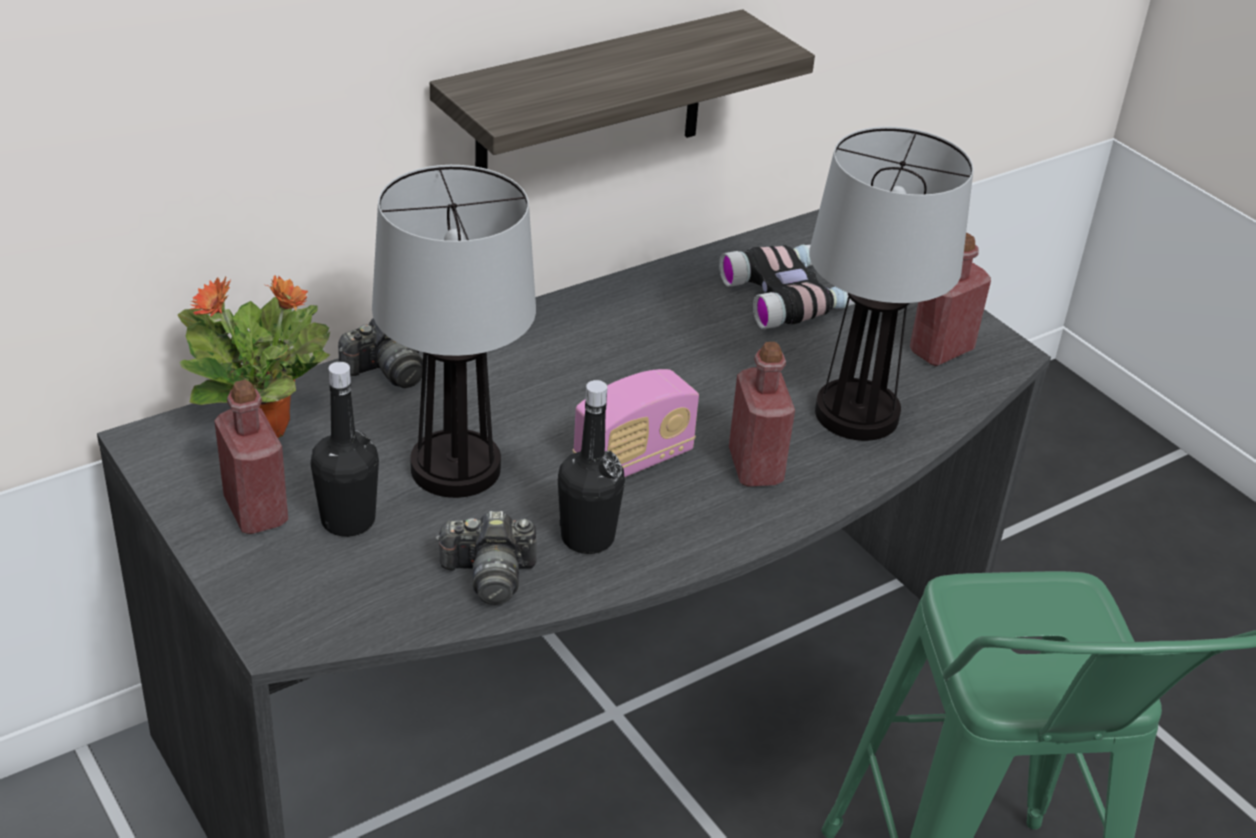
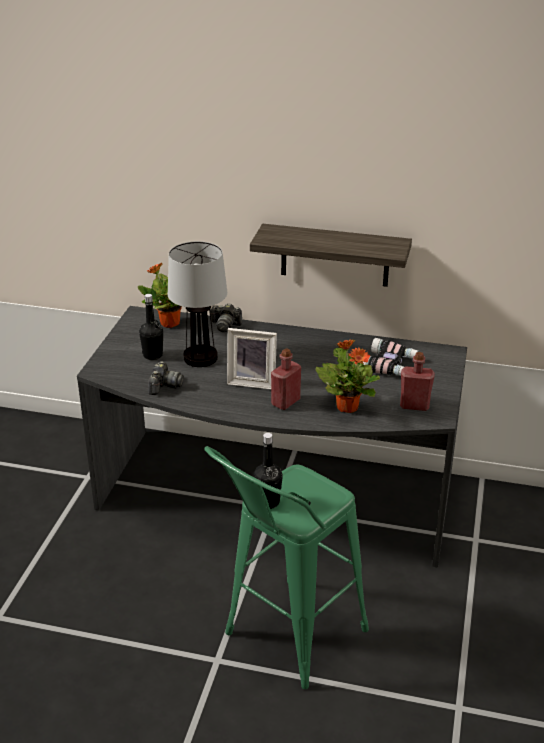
camera: 50 degrees right, 5 degrees down
red bottle [214,380,288,534] -> none
camera [436,511,537,605] -> camera turned 120 degrees counterclockwise [148,361,184,395]
black bottle [558,380,625,554] -> black bottle moved to [253,433,283,509]
radio [572,369,699,477] -> picture frame [227,328,277,390]
table lamp [809,127,974,441] -> potted plant [315,339,380,413]

